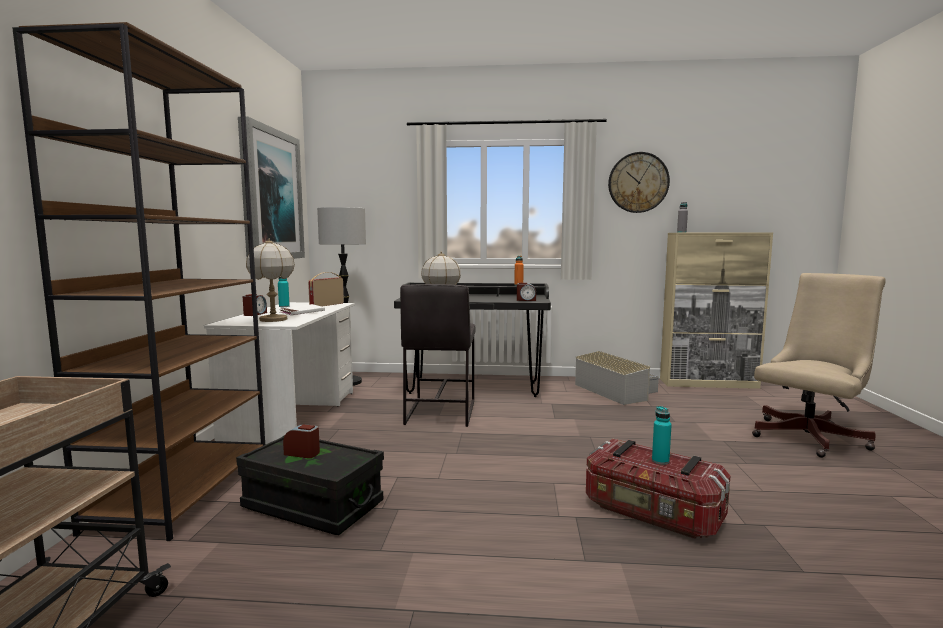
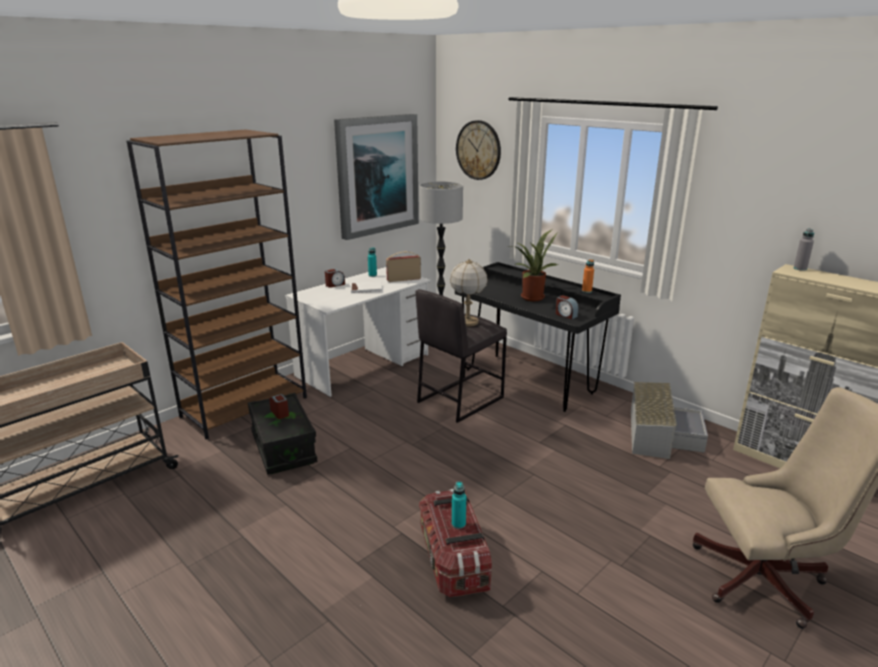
camera: 40 degrees right, 15 degrees up
table lamp [246,238,295,322] -> none
wall clock [608,152,670,213] -> wall clock moved to [456,120,501,180]
none -> potted plant [513,229,558,301]

